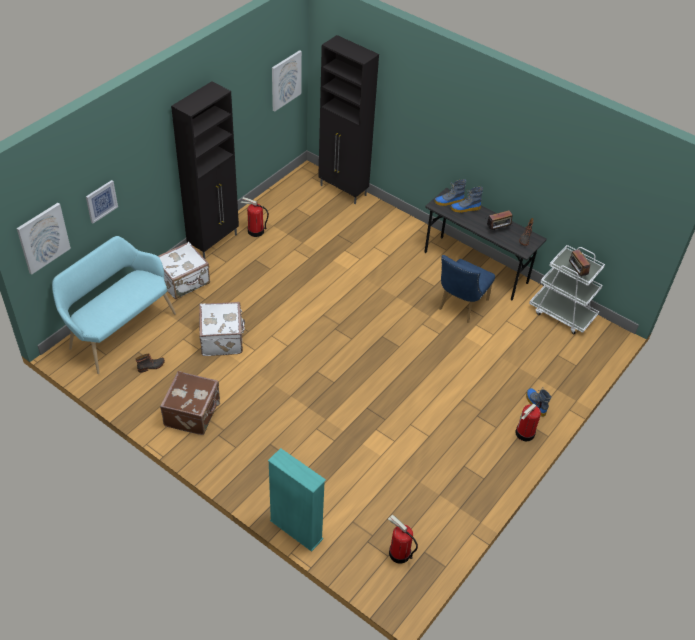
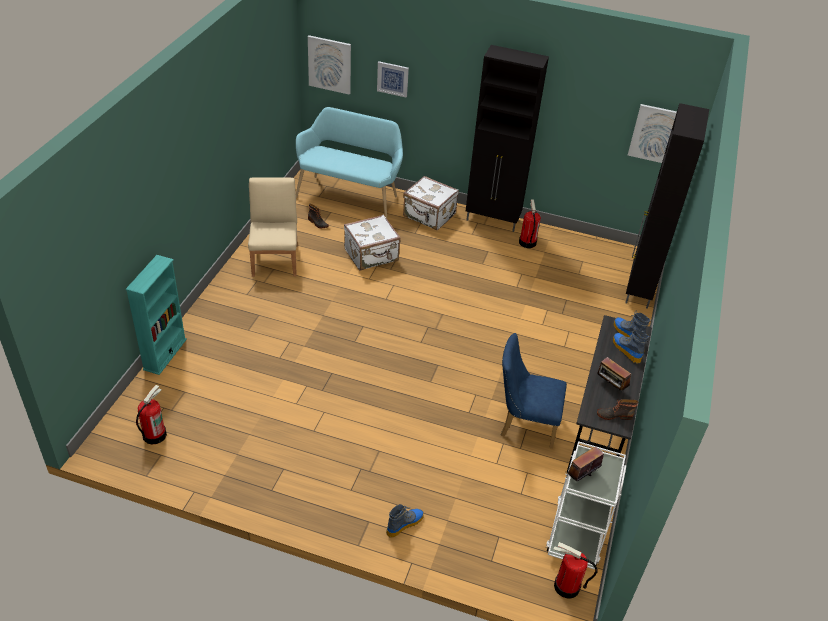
camera: 70 degrees right, 5 degrees down
brown suitcase [160,371,220,435] -> beige chair [248,177,297,277]
fire extinguisher [515,401,542,441] -> fire extinguisher moved to [554,542,598,599]

